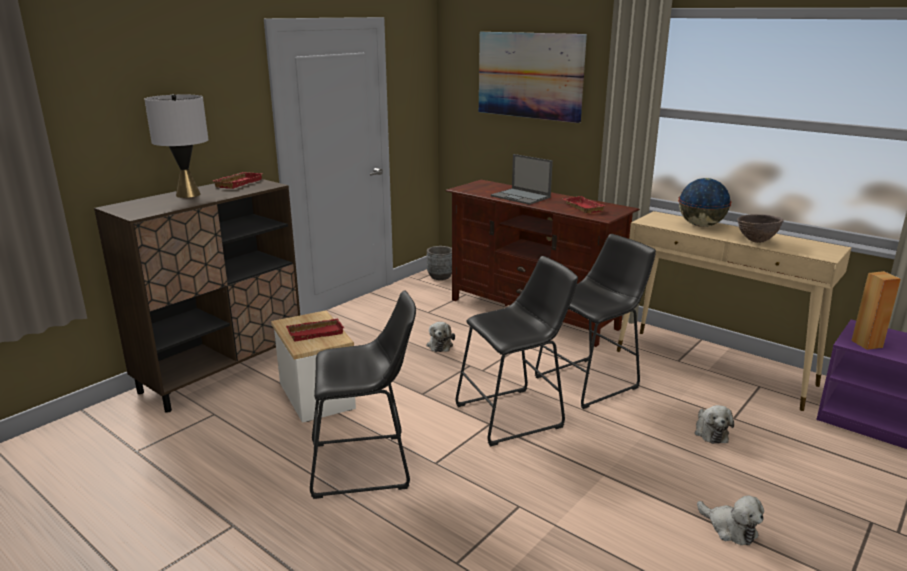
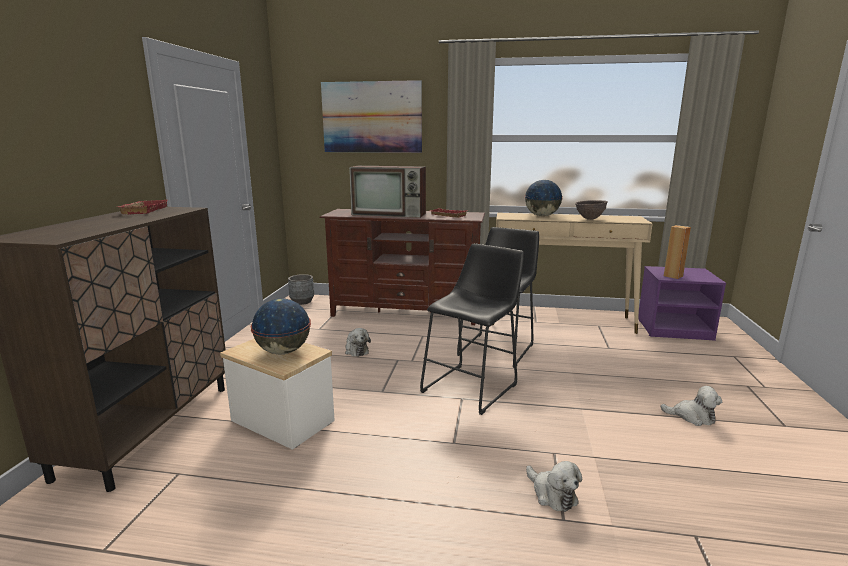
camera: 30 degrees left, 5 degrees down
grey table lamp [144,94,209,198] -> none
red tray [286,319,344,342] -> globe [251,298,311,355]
black stool [310,291,416,499] -> none
laptop [491,154,553,205] -> television [349,166,426,218]
plush toy [695,405,734,444] -> plush toy moved to [526,461,582,512]

